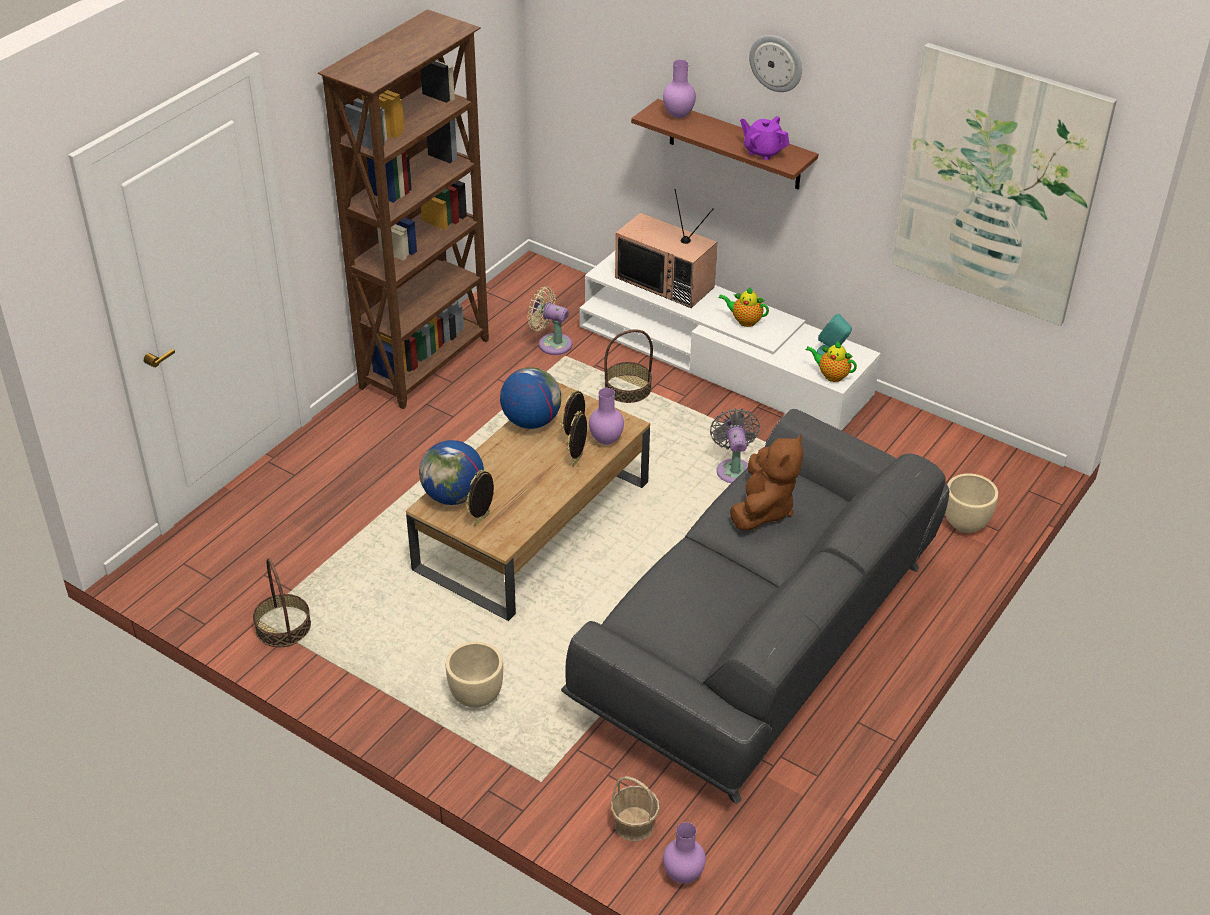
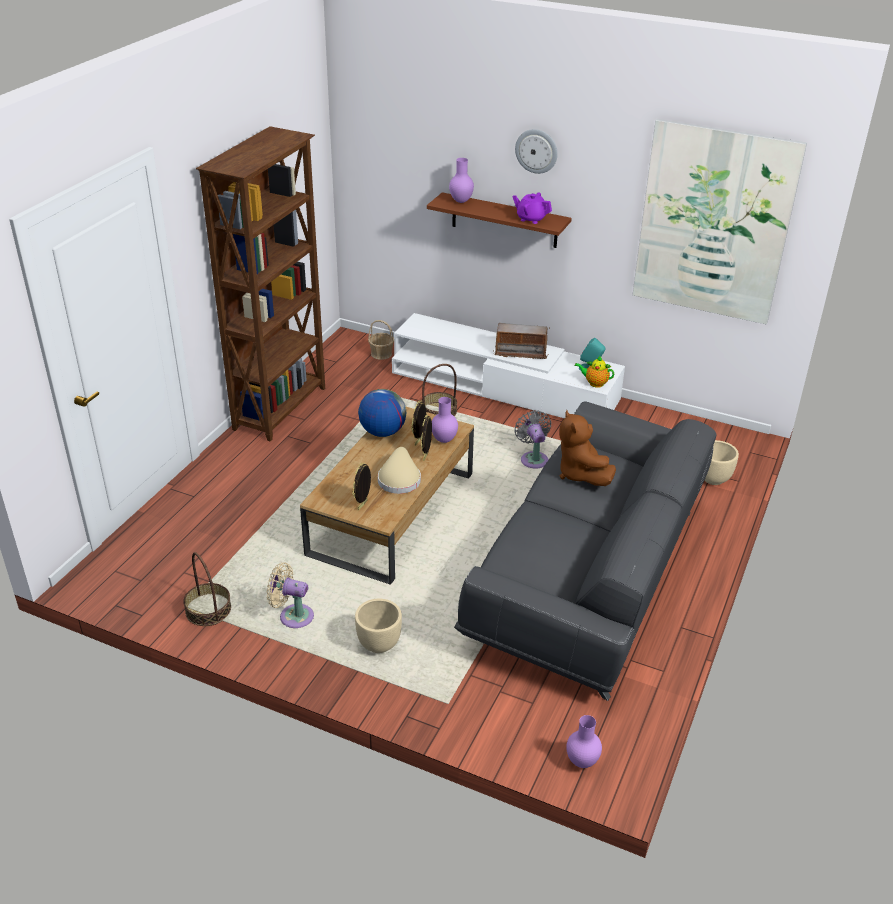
camera: 10 degrees left, 5 degrees down
globe [419,440,484,505] -> none
beige fan [527,287,572,355] -> beige fan moved to [267,562,314,628]
basket [610,776,660,841] -> basket moved to [368,320,394,360]
television [615,189,717,308] -> none
teapot [719,287,769,327] -> radio [495,323,548,359]
brown plush toy [730,434,804,530] -> brown plush toy turned 150 degrees clockwise [559,410,616,486]
none -> beige hat [378,447,421,494]

